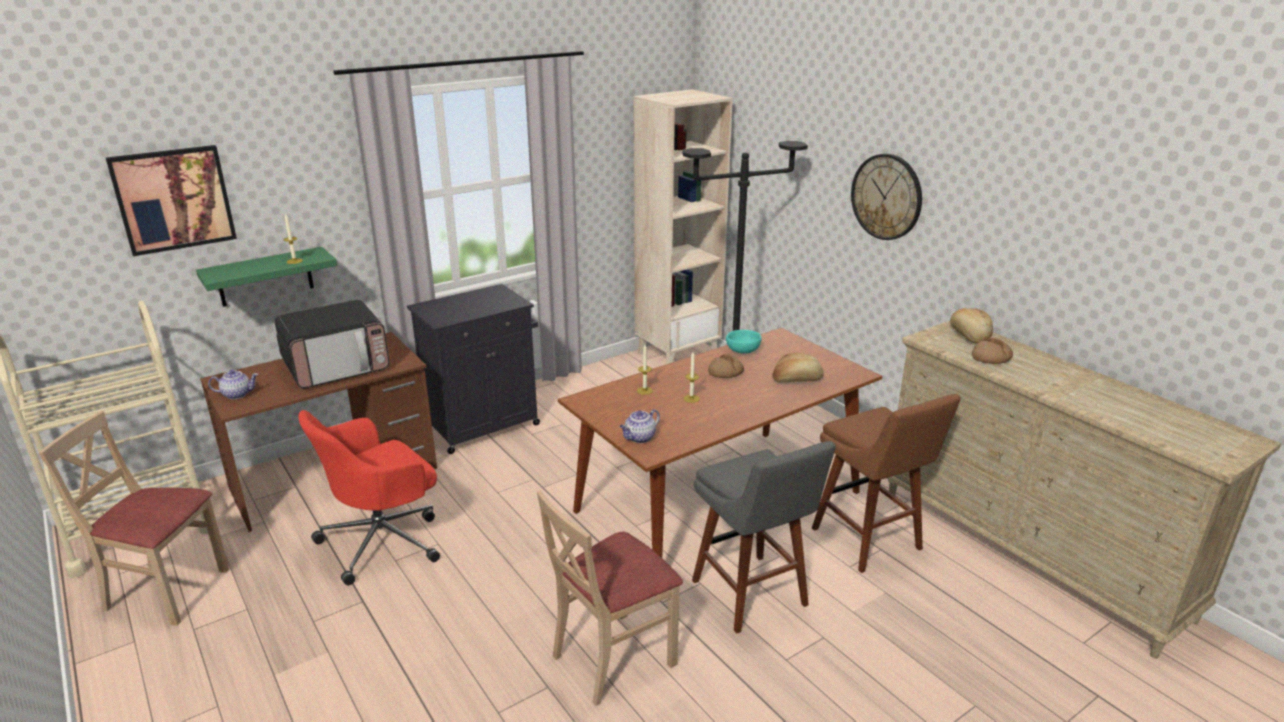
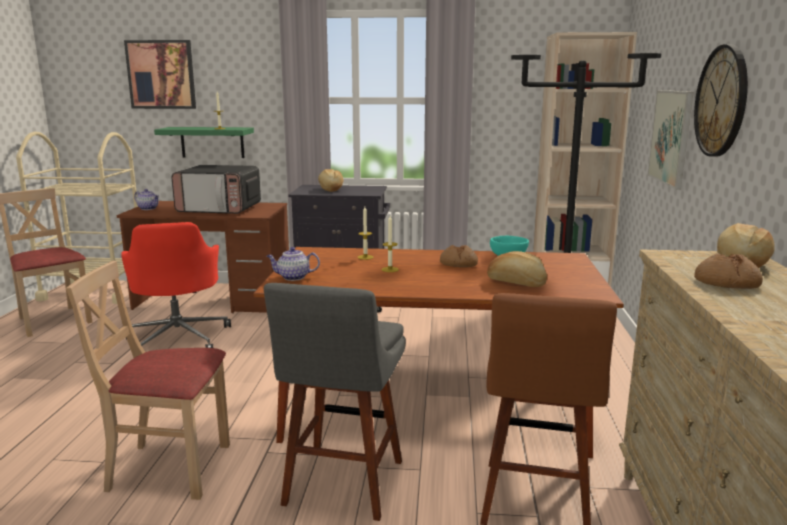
camera: 40 degrees right, 10 degrees down
red office chair [298,410,440,585] -> red office chair turned 105 degrees counterclockwise [121,222,231,348]
none -> bread [318,169,344,192]
none -> picture [647,90,693,189]

